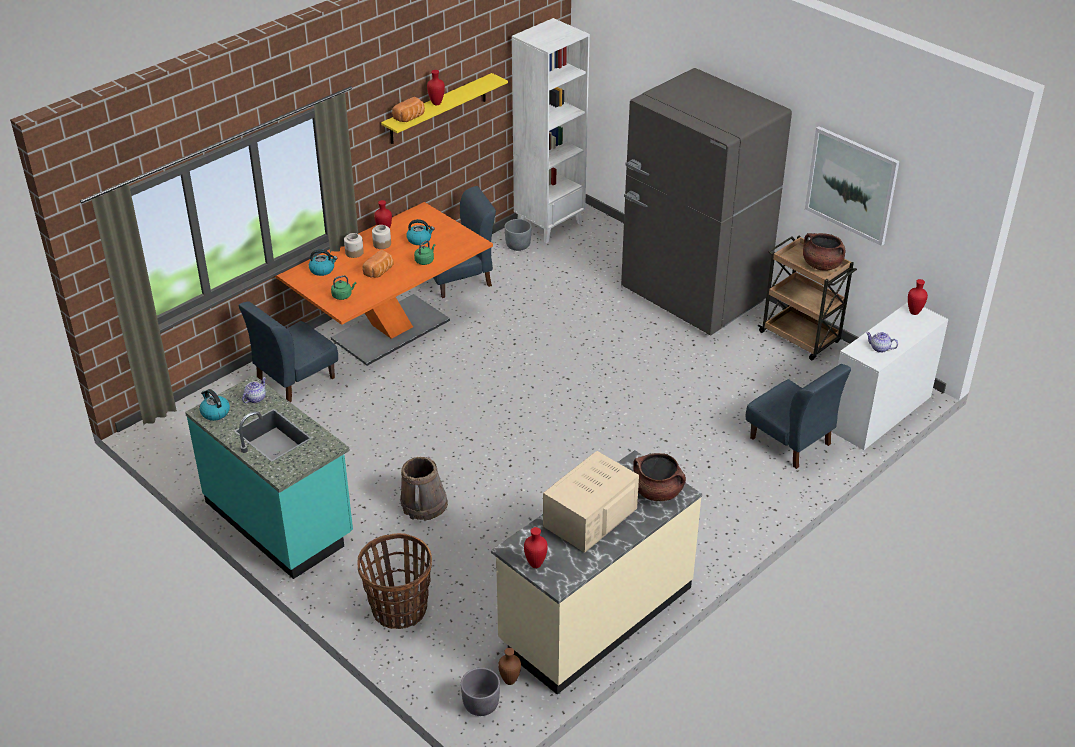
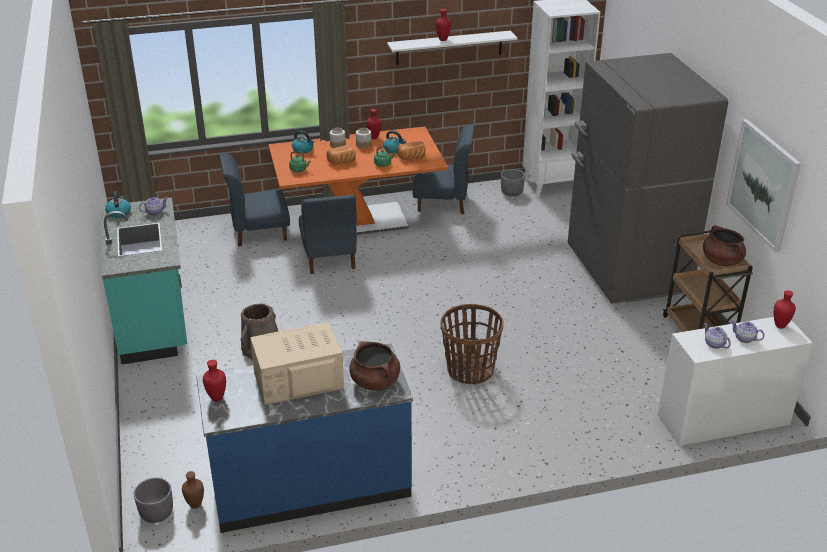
camera: 30 degrees right, 5 degrees down
basket [357,533,432,629] -> basket moved to [441,304,504,385]
yellow shelf [381,73,508,144] -> white shelf [387,31,517,65]
bread [392,97,425,122] -> bread moved to [397,141,425,160]
beige counter [491,450,702,694] -> blue counter [196,343,413,533]
blue chair [746,364,851,469] -> blue chair moved to [299,194,357,274]
none -> teapot [731,320,764,343]

